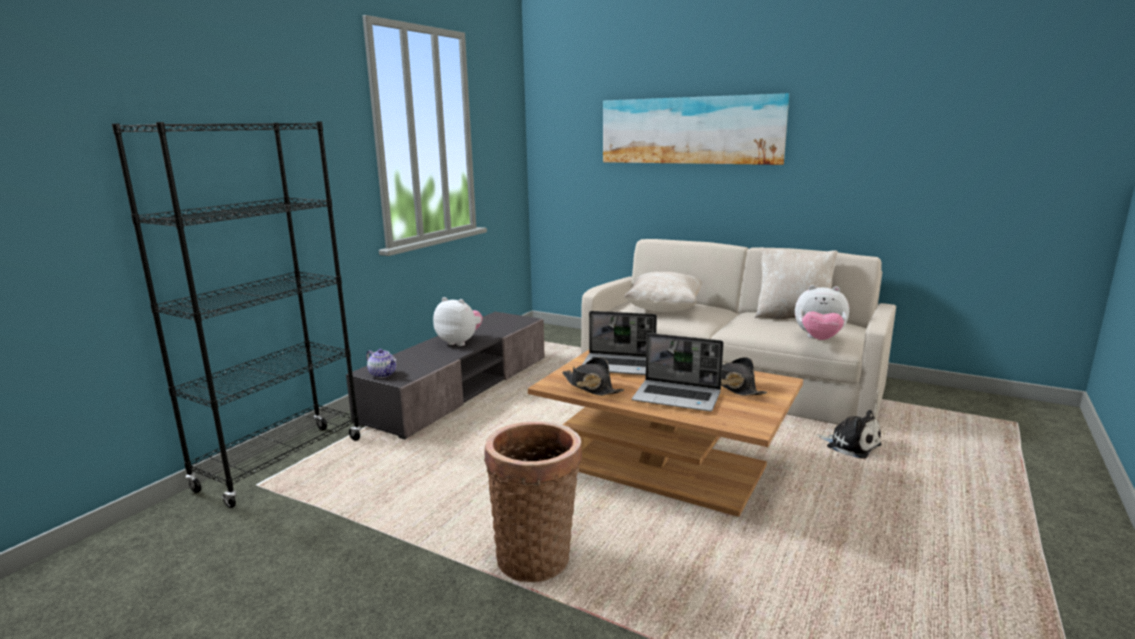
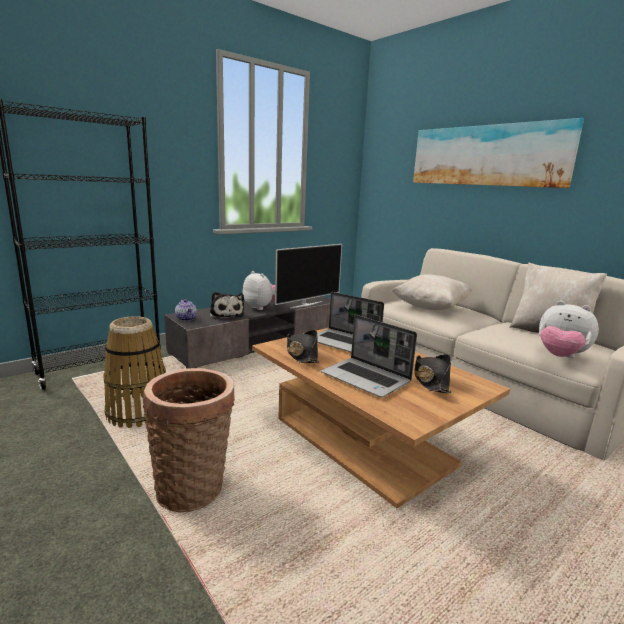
camera: 20 degrees right, 0 degrees up
plush toy [816,410,882,459] -> plush toy moved to [210,292,244,319]
none -> basket [104,316,166,428]
none -> television [275,244,342,308]

